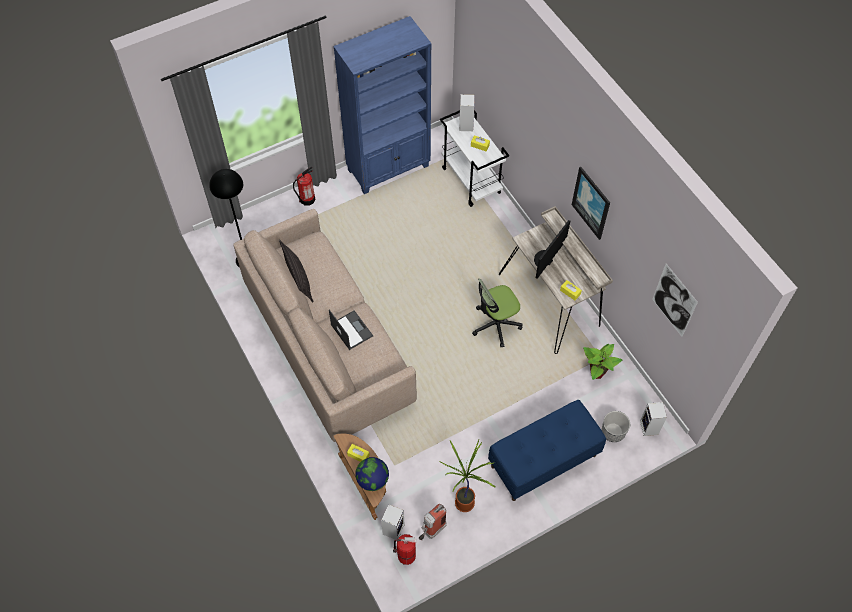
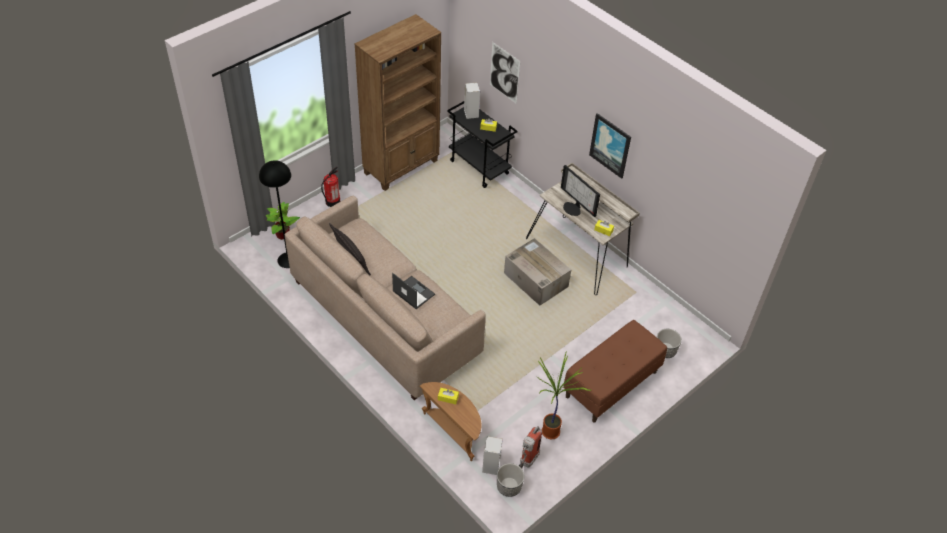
camera: 15 degrees left, 10 degrees down
blue bookcase [333,16,431,194] -> brown bookcase [354,14,441,191]
globe [355,457,389,491] -> none
fire extinguisher [393,534,417,565] -> planter [497,463,524,497]
white cart [440,110,509,207] -> black cart [447,101,518,188]
office chair [472,278,523,347] -> cardboard box [504,238,571,306]
blue bench [488,400,606,501] -> brown bench [563,320,667,422]
monitor [534,220,570,279] -> monitor turned 60 degrees counterclockwise [561,165,600,217]
potted plant [583,344,622,380] -> potted plant moved to [266,202,300,240]
speaker [640,402,667,436] -> none
picture [652,264,698,337] -> picture moved to [490,42,520,104]

